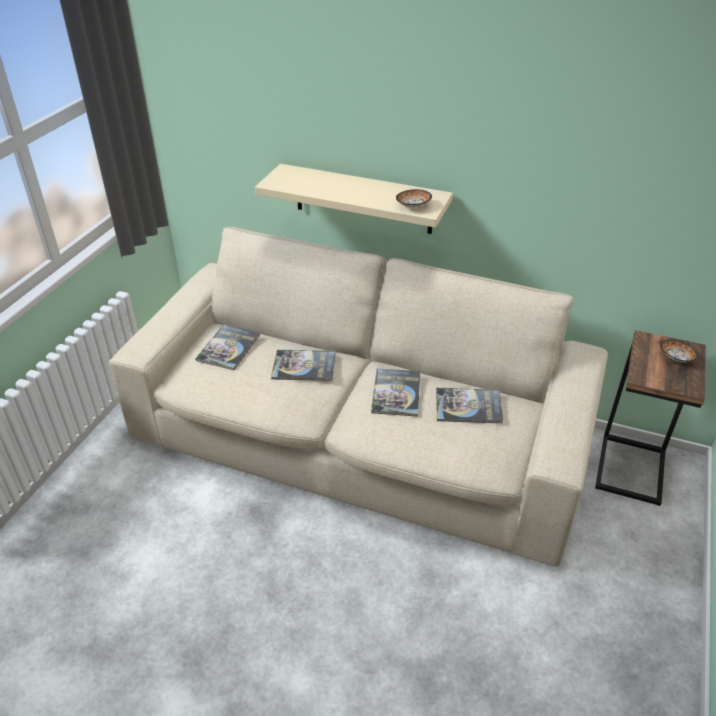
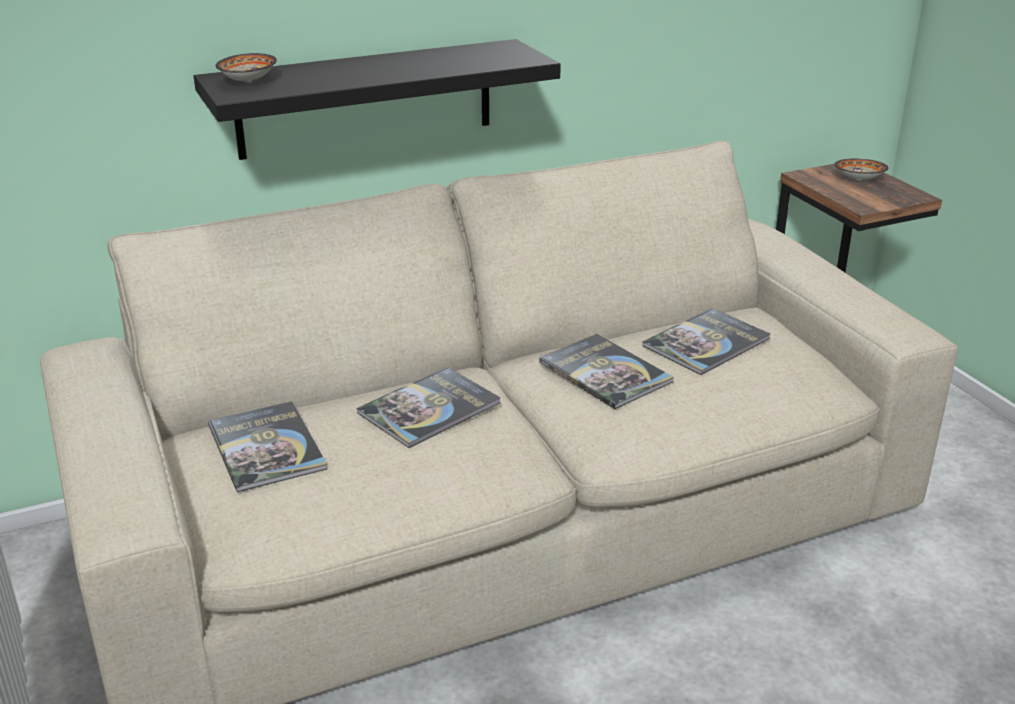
camera: 45 degrees left, 10 degrees down
beige shelf [255,164,453,234] -> black shelf [194,39,561,160]
bowl [396,189,432,208] -> bowl moved to [216,53,277,82]

